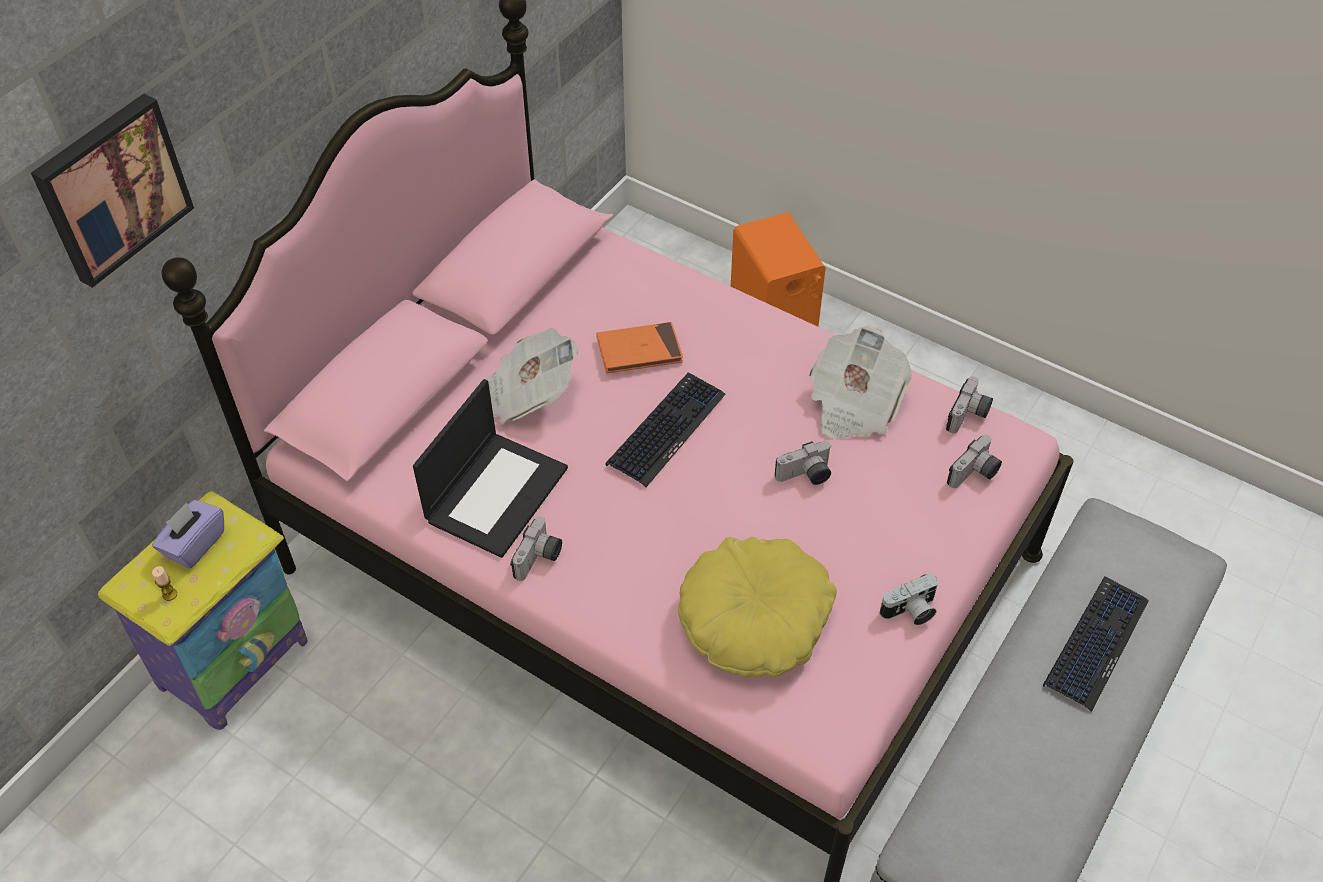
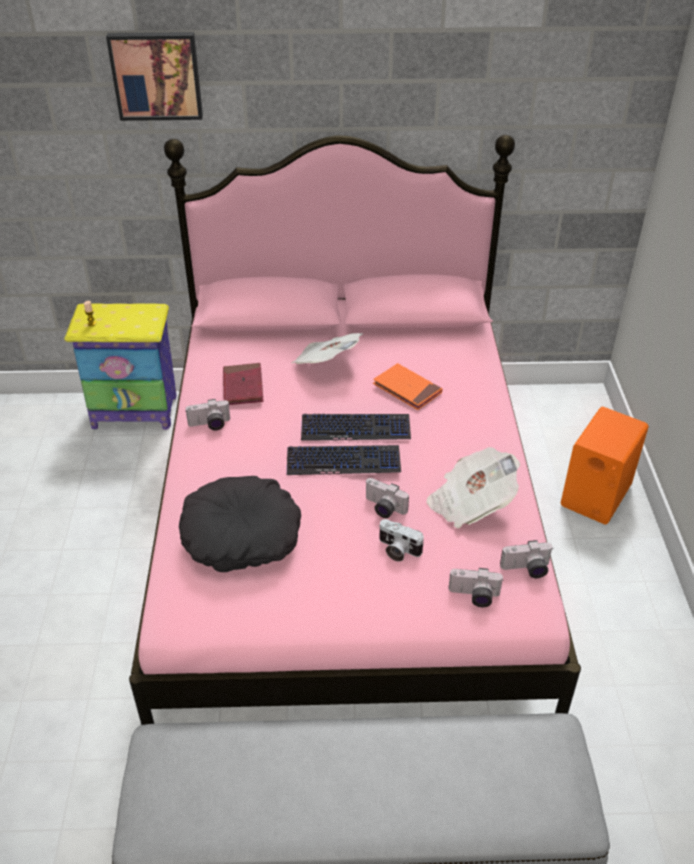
camera: 55 degrees right, 10 degrees down
purple tissue box [152,500,224,569] -> none
laptop [413,379,568,558] -> red book [223,363,264,405]
yellow pillow [678,537,837,677] -> black pillow [179,476,301,572]
camera [880,574,938,625] -> camera moved to [379,519,424,562]
keyboard [1043,576,1149,712] -> keyboard moved to [287,445,401,475]

